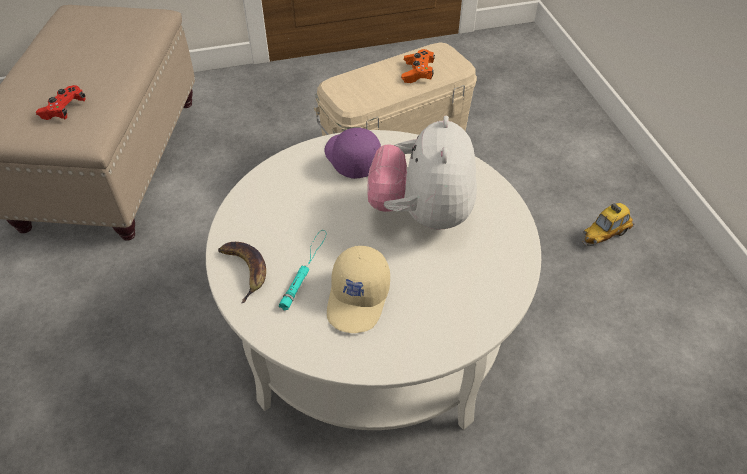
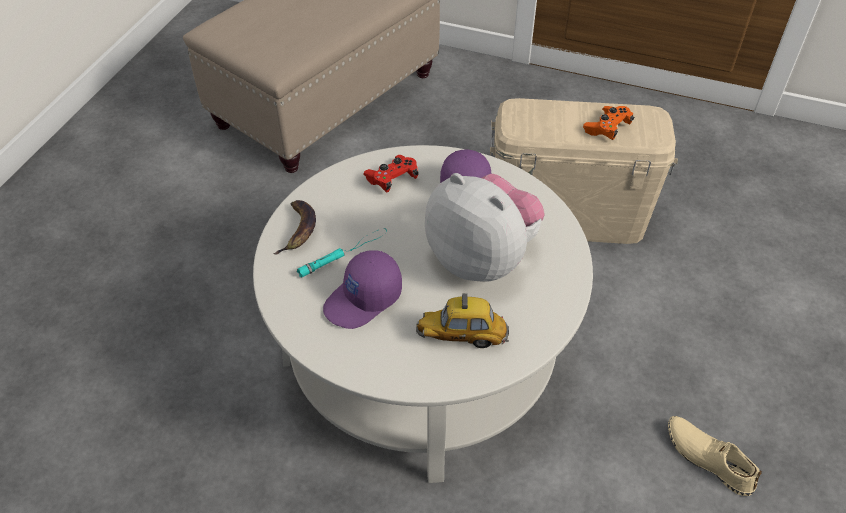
camera: 35 degrees right, 0 degrees up
red game controller [36,85,86,120] -> red game controller moved to [363,155,419,193]
beige cap [327,246,390,333] -> purple cap [323,250,402,329]
plush toy [367,116,477,230] -> plush toy turned 90 degrees clockwise [425,173,545,281]
toy car [583,203,635,246] -> toy car moved to [416,293,509,348]
none -> beige shoe [668,416,762,496]

